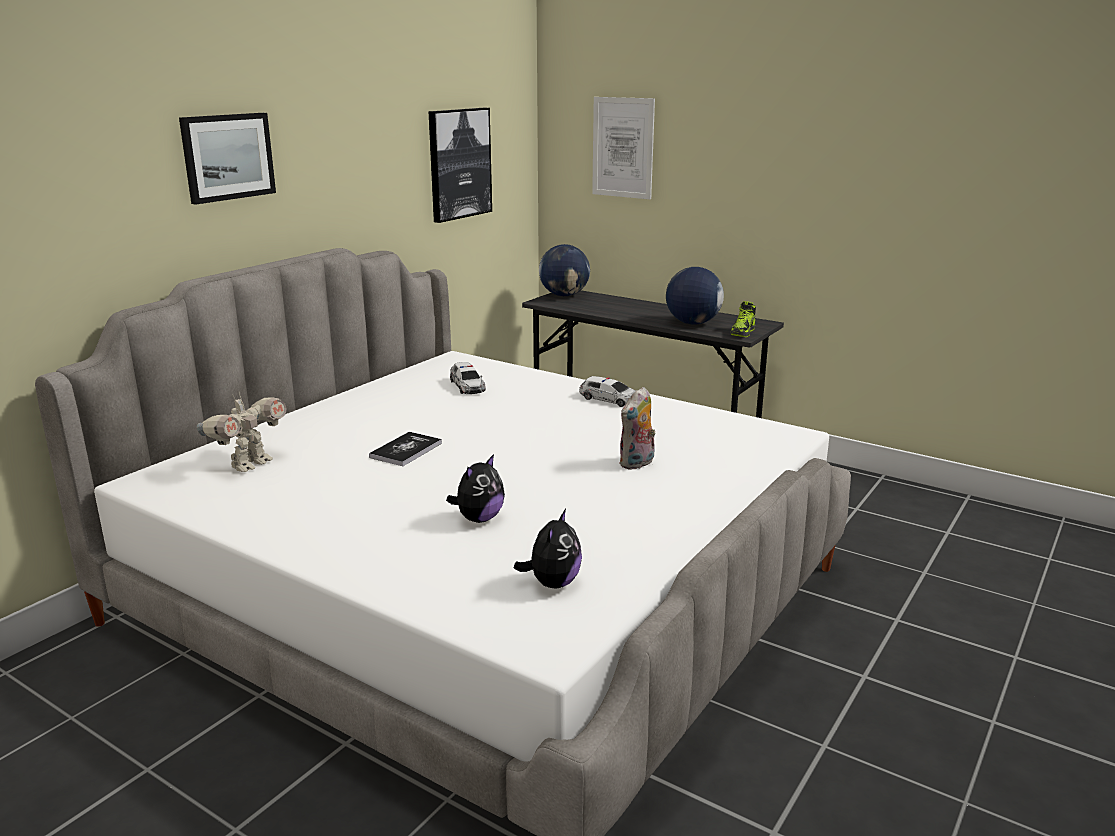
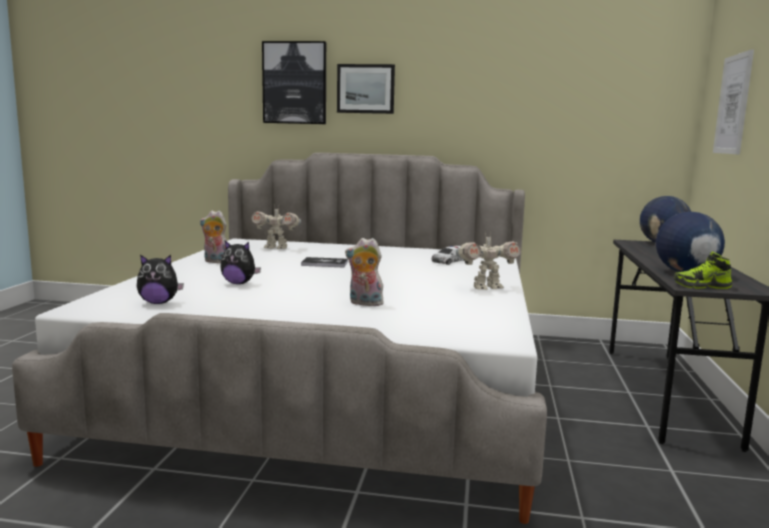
camera: 65 degrees right, 10 degrees down
picture [428,108,492,223] -> picture moved to [262,41,326,124]
toy car [579,376,636,407] -> toy robot [456,231,521,290]
none -> plush toy [200,211,227,263]

